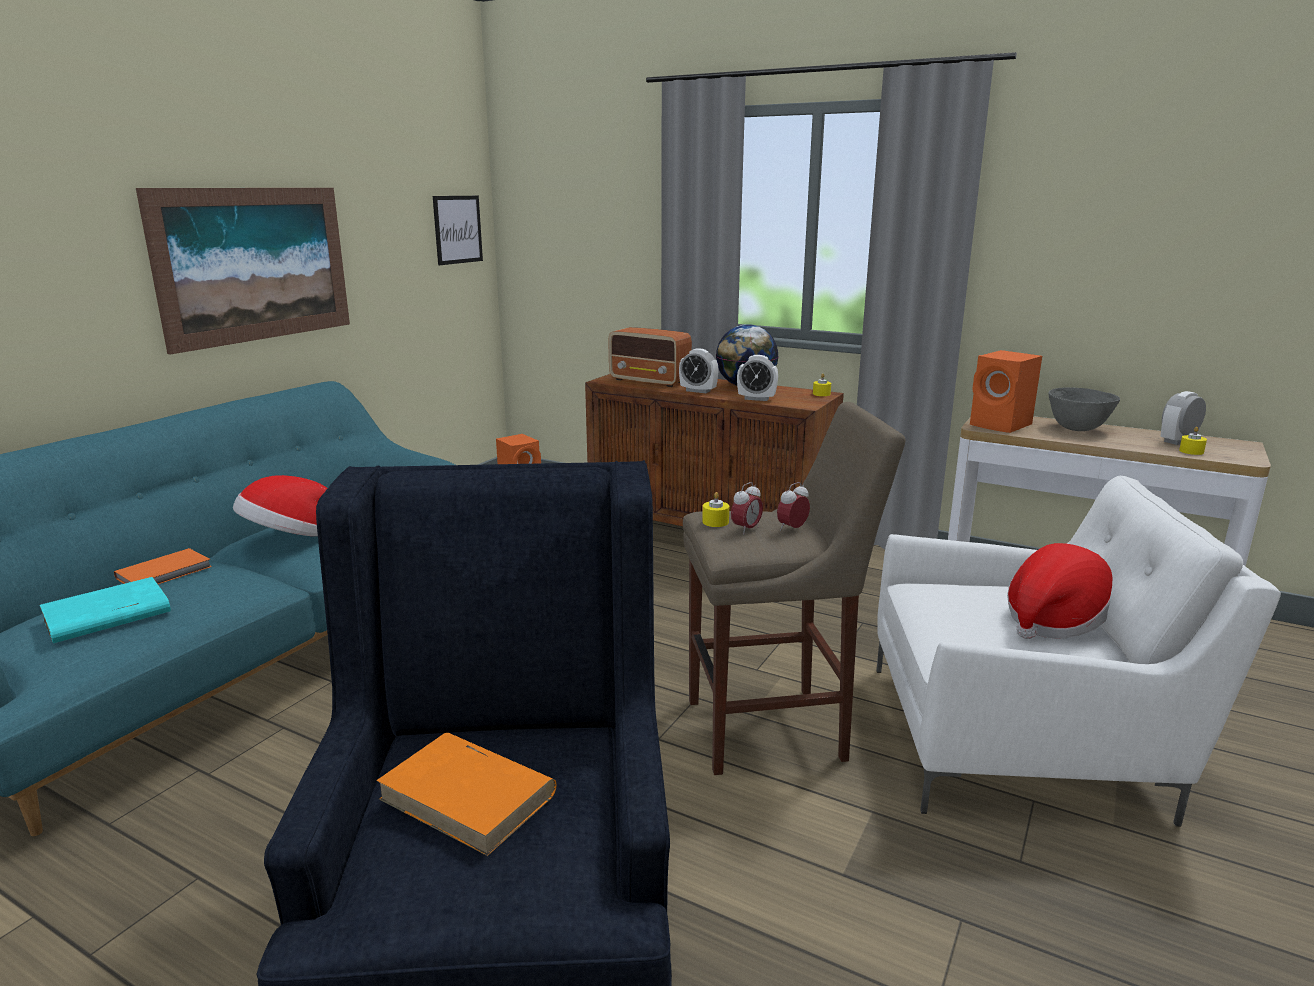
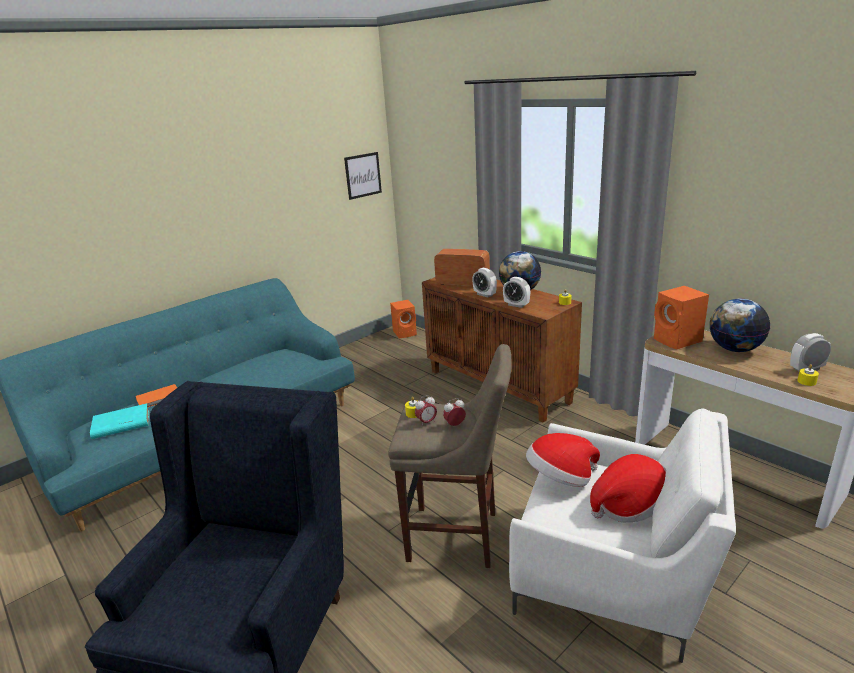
camera: 20 degrees right, 5 degrees up
picture [136,188,350,354] -> none
hat [233,475,328,536] -> hat moved to [526,433,600,487]
orange book [376,733,557,856] -> none
radio [608,327,692,387] -> radio turned 150 degrees clockwise [434,249,490,286]
grey bowl [1048,387,1120,431] -> globe [710,299,770,352]

